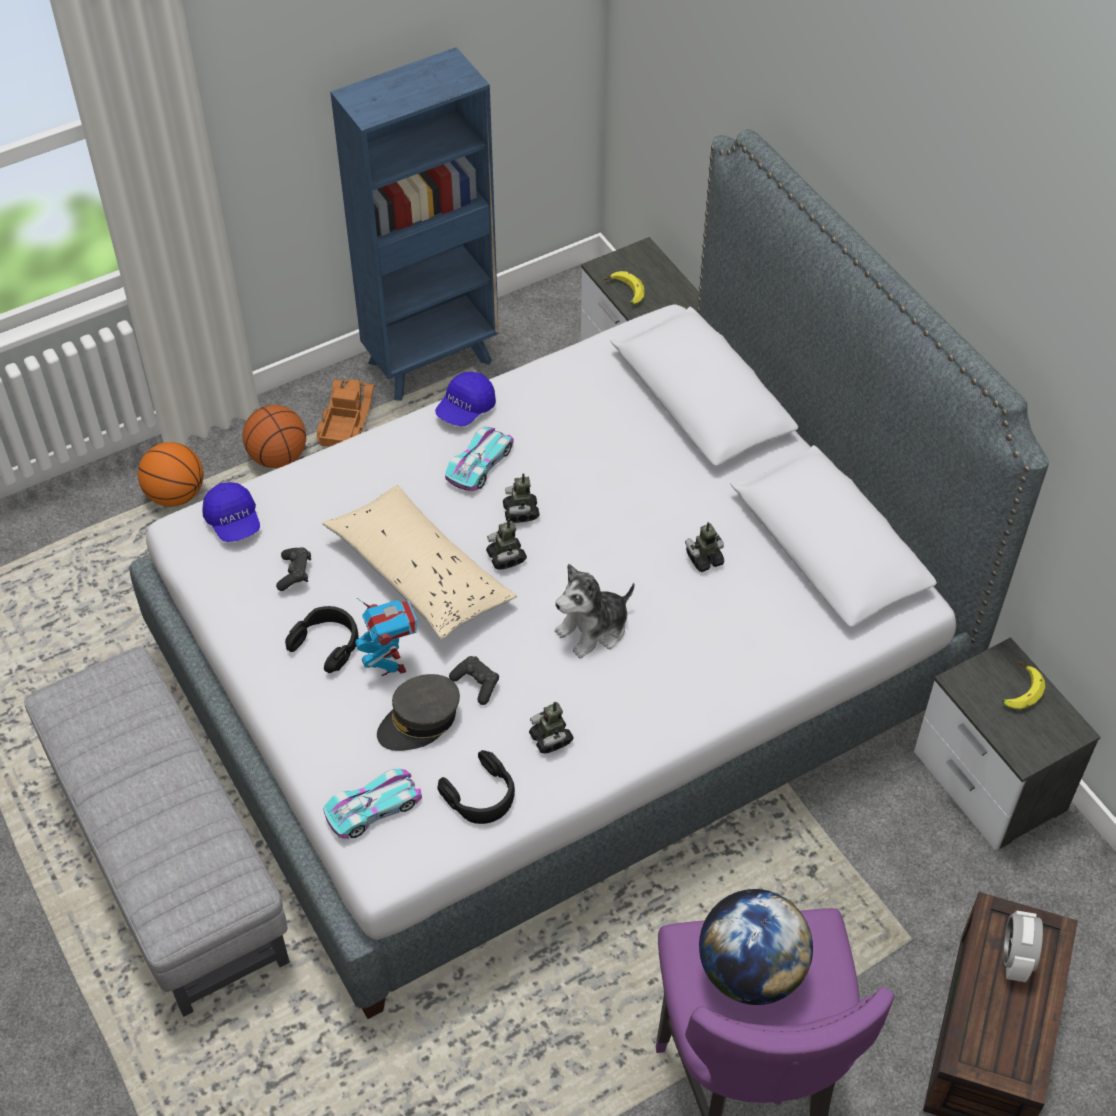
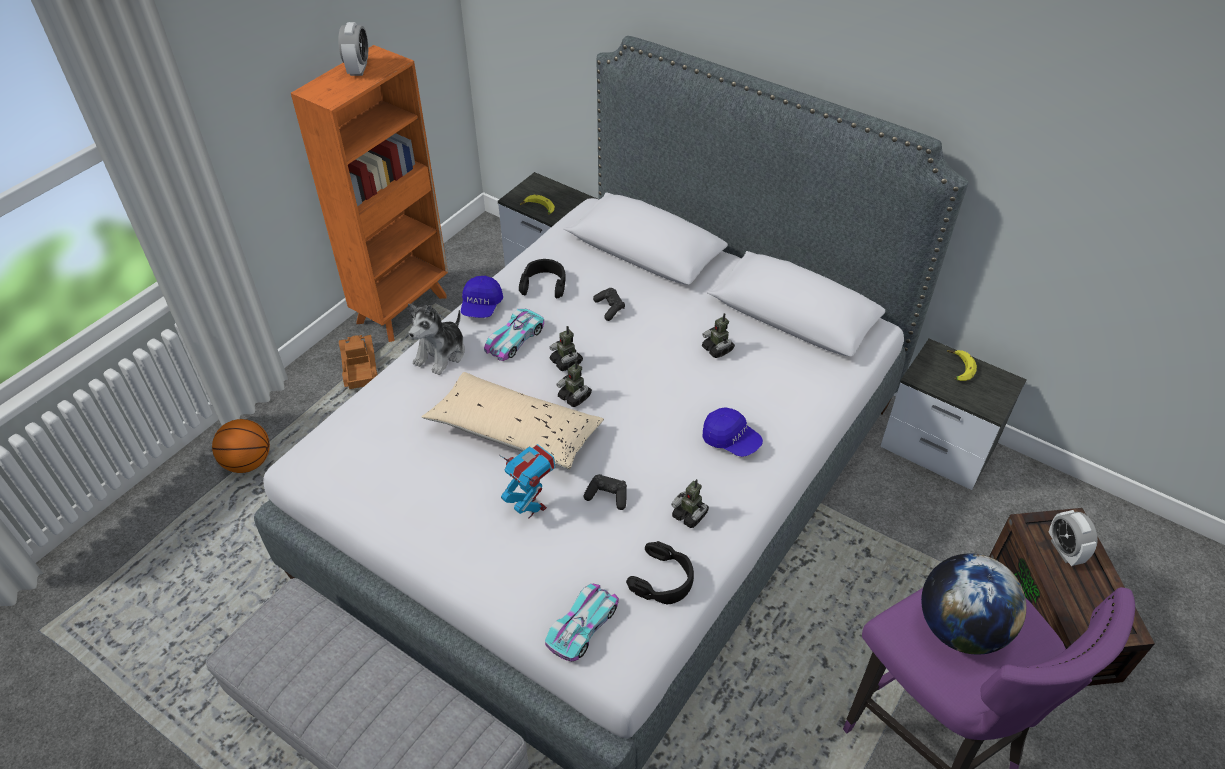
camera: 25 degrees left, 5 degrees down
blue cap [203,482,260,542] -> blue cap moved to [703,407,763,457]
basketball [243,405,306,468] -> none
black game controller [276,547,311,591] -> black game controller moved to [593,288,625,321]
black headphones [285,606,358,673] -> black headphones moved to [519,259,566,299]
blue bookcase [330,47,499,401] -> orange bookcase [291,45,448,342]
grey cap [377,674,460,751] -> none
toy car [445,426,514,491] -> toy car turned 150 degrees counterclockwise [484,308,544,361]
plush toy [555,564,635,659] -> plush toy moved to [408,304,465,375]
toy robot [685,522,724,572] -> toy robot turned 75 degrees counterclockwise [702,313,735,358]
none -> alarm clock [338,22,368,76]

